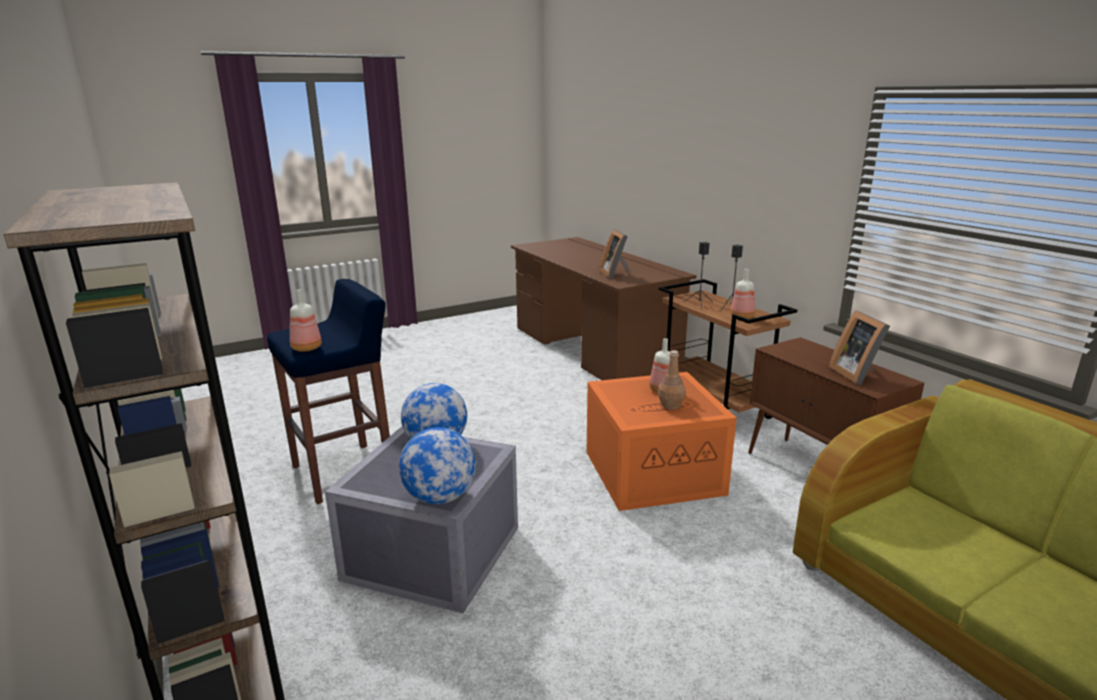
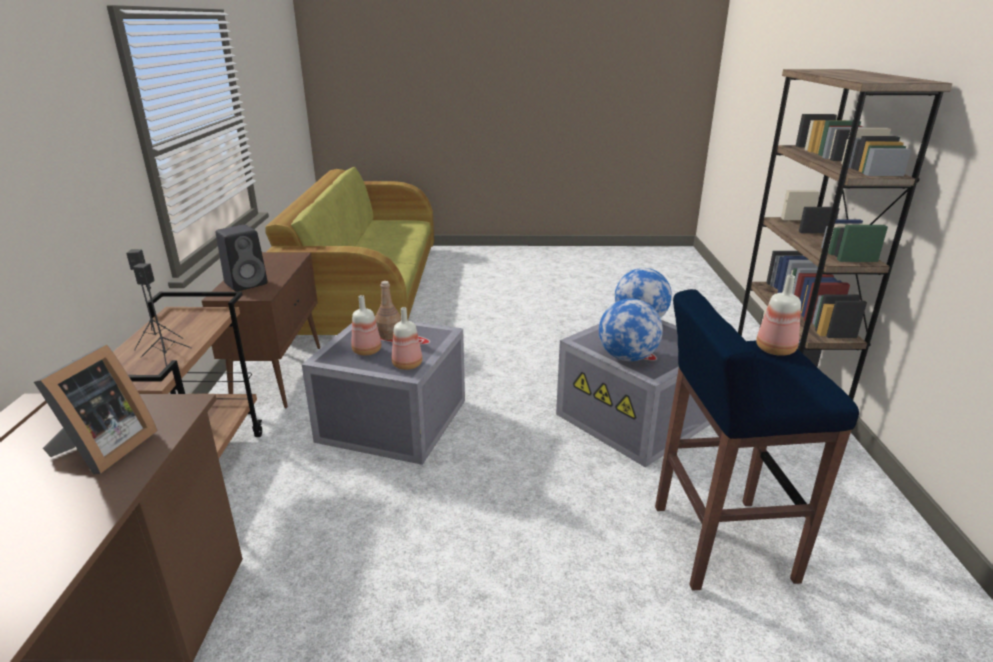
camera: 150 degrees left, 5 degrees up
orange storage box [587,372,737,511] -> grey storage box [302,321,465,465]
bottle [730,269,755,319] -> bottle moved to [392,307,422,370]
picture frame [829,310,890,385] -> none
none -> black speaker [216,225,268,291]

